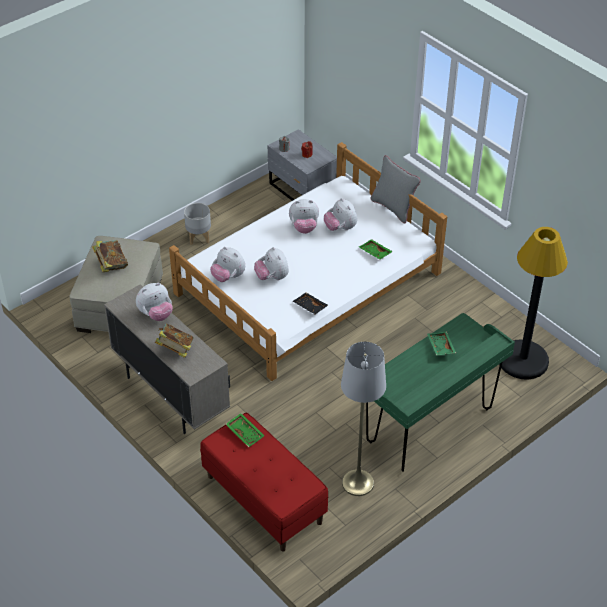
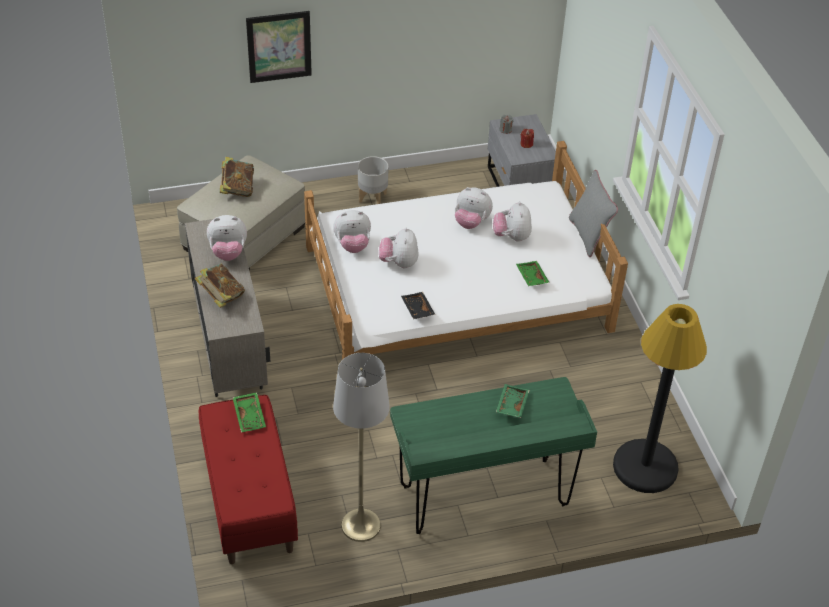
camera: 25 degrees right, 0 degrees up
plush toy [210,247,245,282] -> plush toy turned 75 degrees counterclockwise [333,210,371,253]
none -> picture [246,11,312,83]

